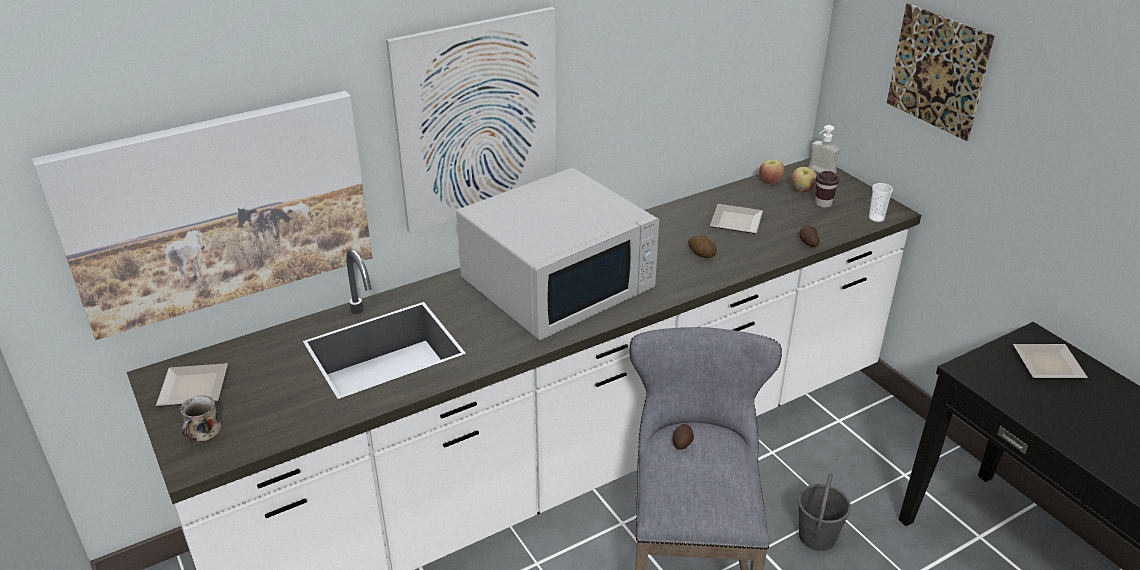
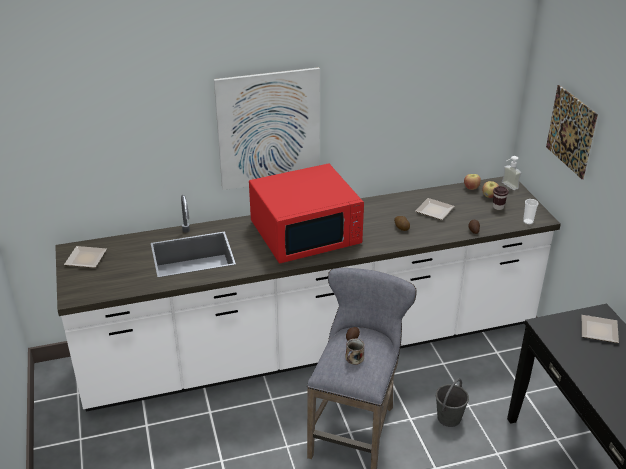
camera: 15 degrees right, 0 degrees up
picture [32,91,373,340] -> none
mug [180,395,222,442] -> mug moved to [345,338,365,365]
white microwave [456,168,659,340] -> red microwave [249,163,364,263]

